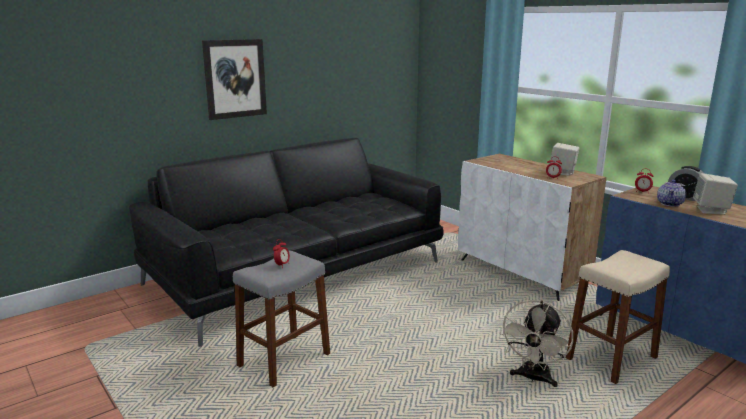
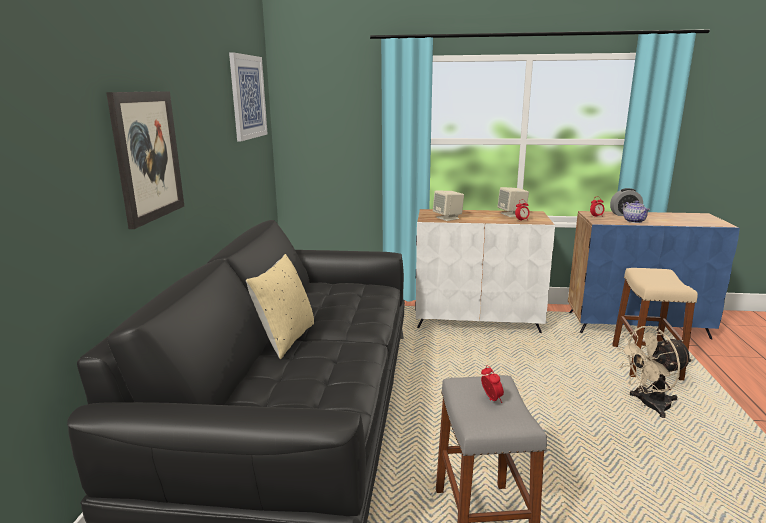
camera: 45 degrees left, 0 degrees up
beige fan [500,300,573,387] -> beige fan turned 90 degrees clockwise [617,326,692,418]
beige speaker [693,173,738,215] -> beige speaker moved to [433,191,464,221]
none -> picture [229,52,268,141]
none -> beige pillow [246,254,314,359]

